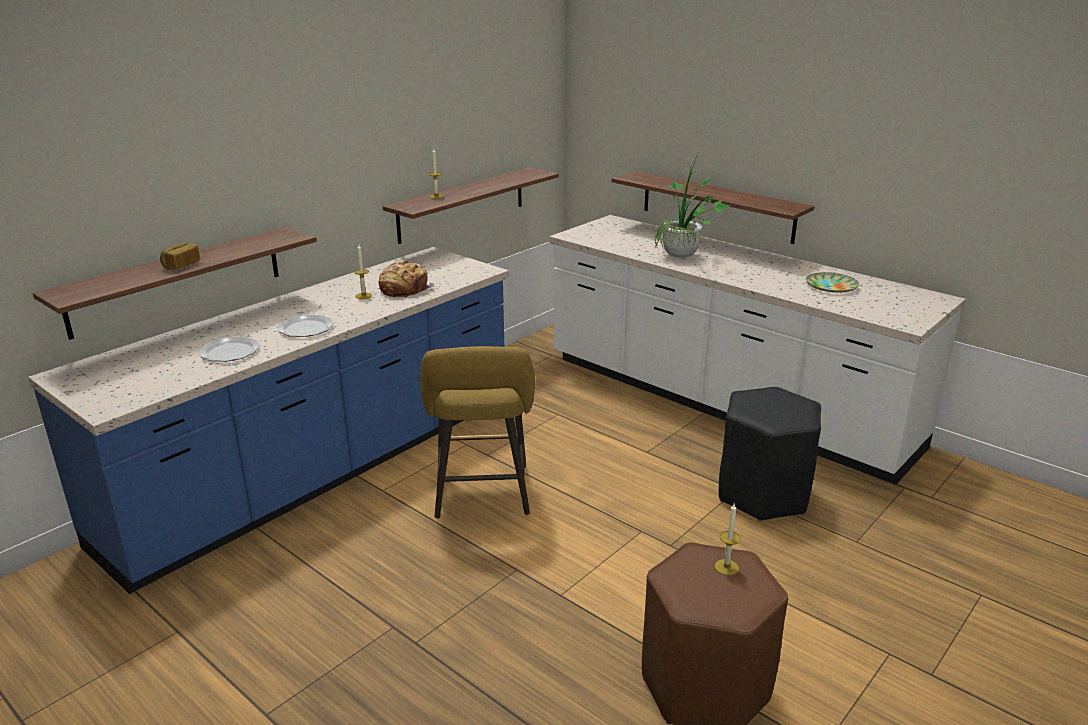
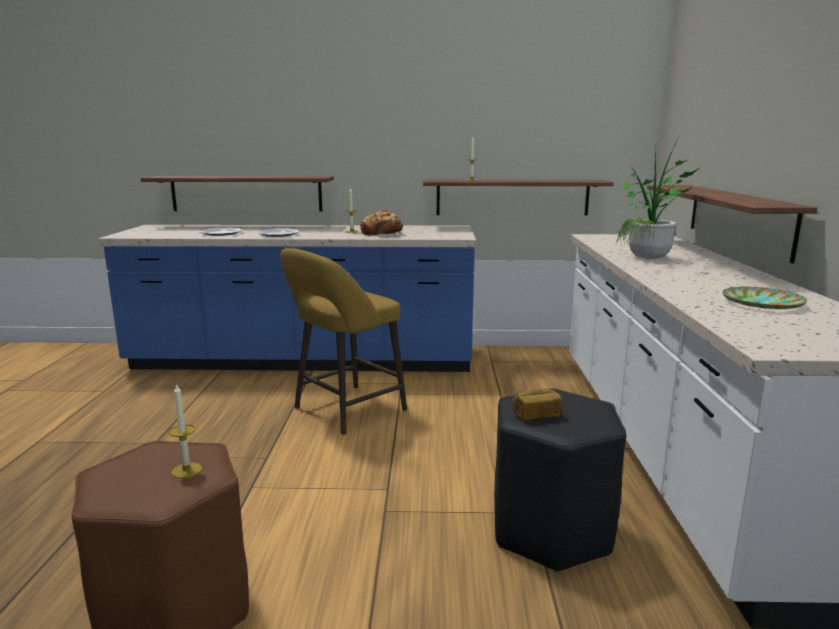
camera: 50 degrees right, 10 degrees down
bread [160,243,200,270] -> bread moved to [513,389,562,420]

